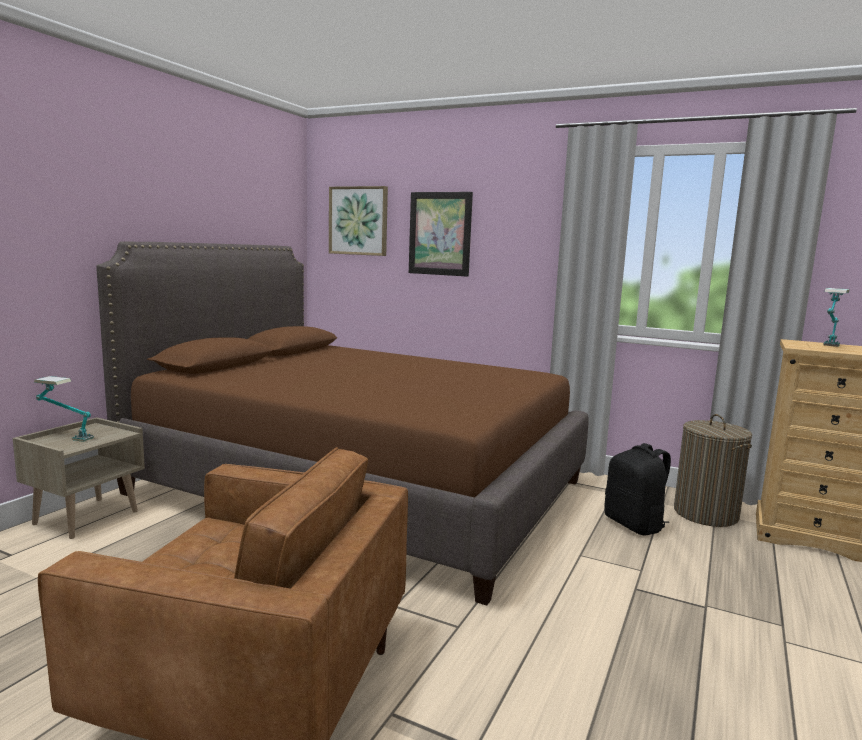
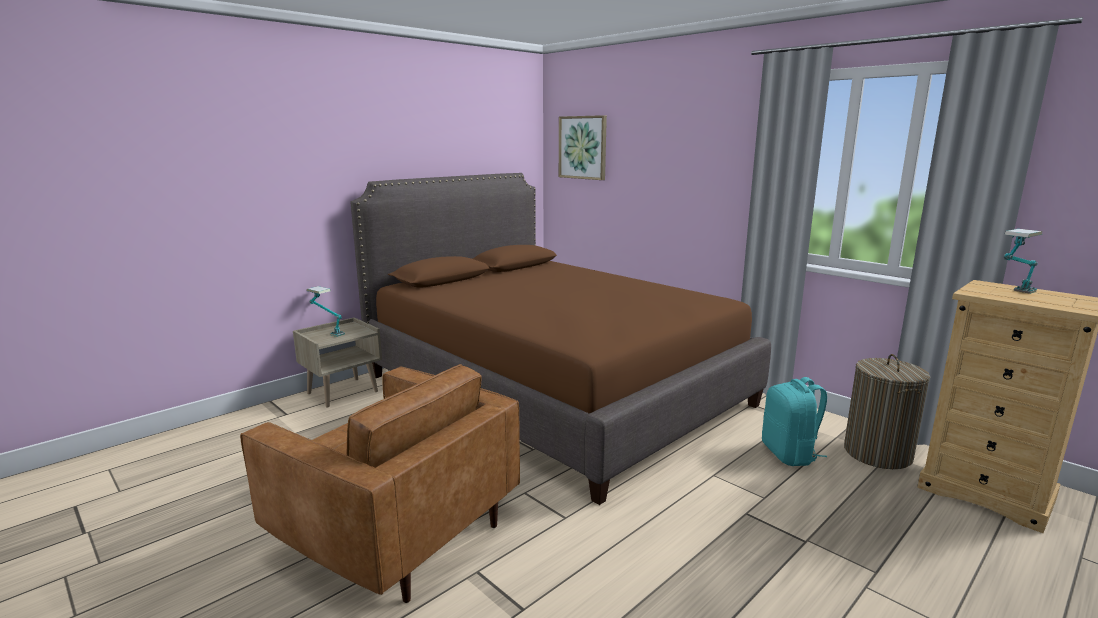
camera: 20 degrees right, 5 degrees up
picture [409,192,473,277] -> none
black backpack [604,443,671,536] -> turquoise backpack [762,377,827,466]

